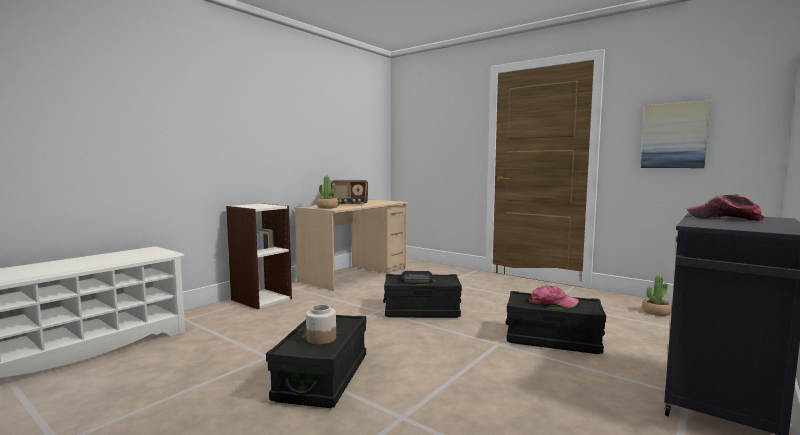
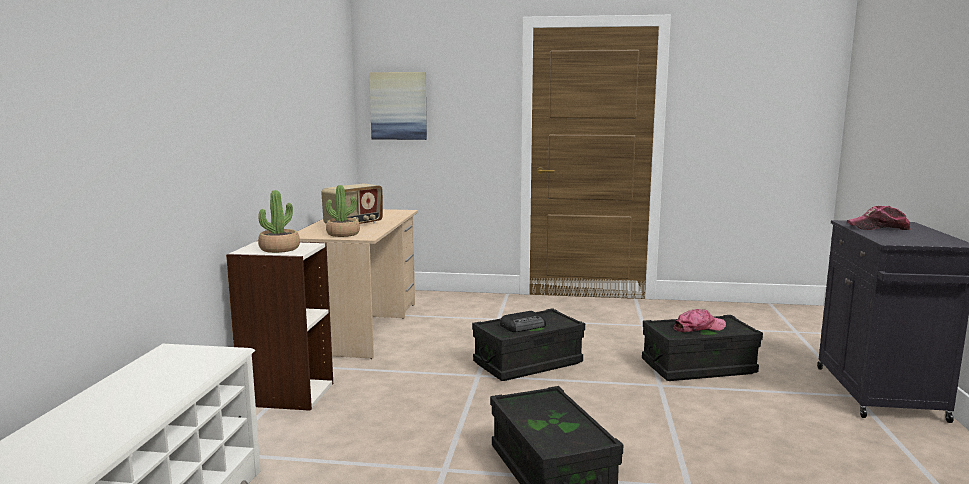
camera: 30 degrees left, 5 degrees up
jar [306,305,336,344] -> none
picture [641,101,710,168] -> picture moved to [369,72,427,140]
potted plant [642,275,672,316] -> potted plant moved to [258,190,300,253]

